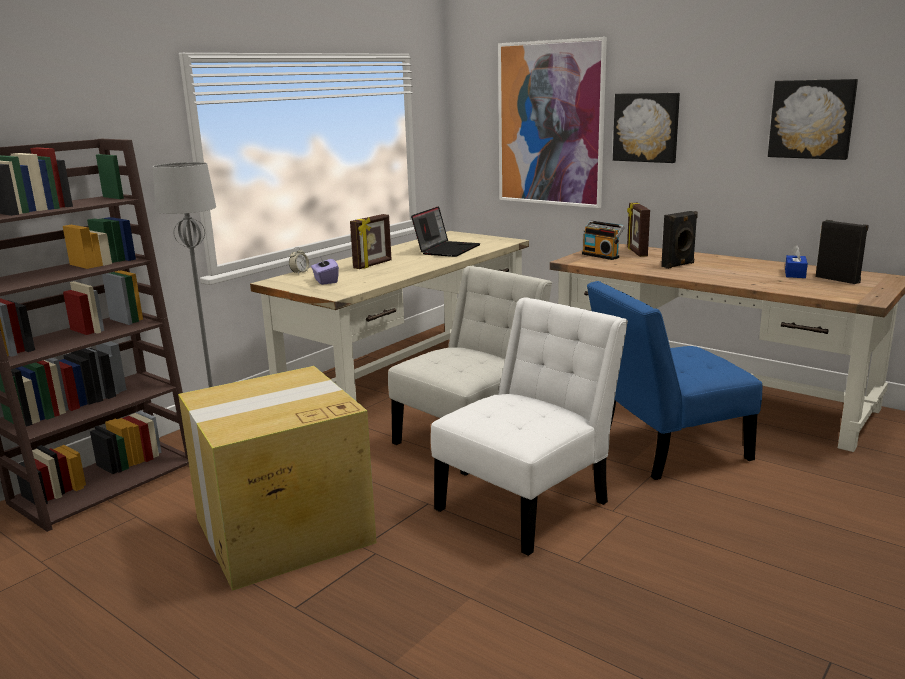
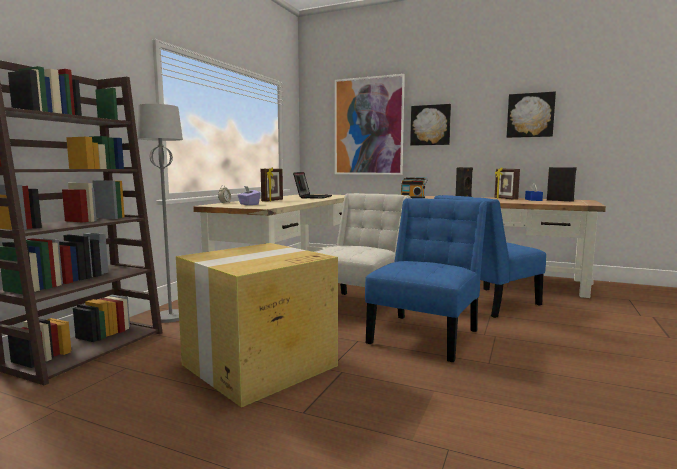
camera: 15 degrees left, 10 degrees down
white chair [431,297,628,556] -> blue chair [365,198,487,362]
picture frame [627,203,650,257] -> picture frame moved to [494,168,520,200]

